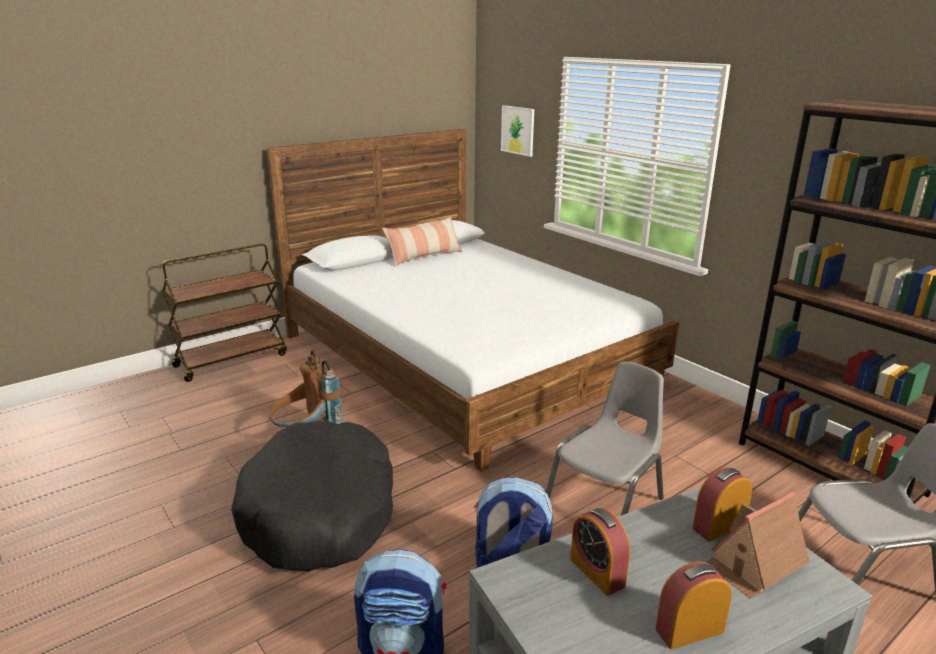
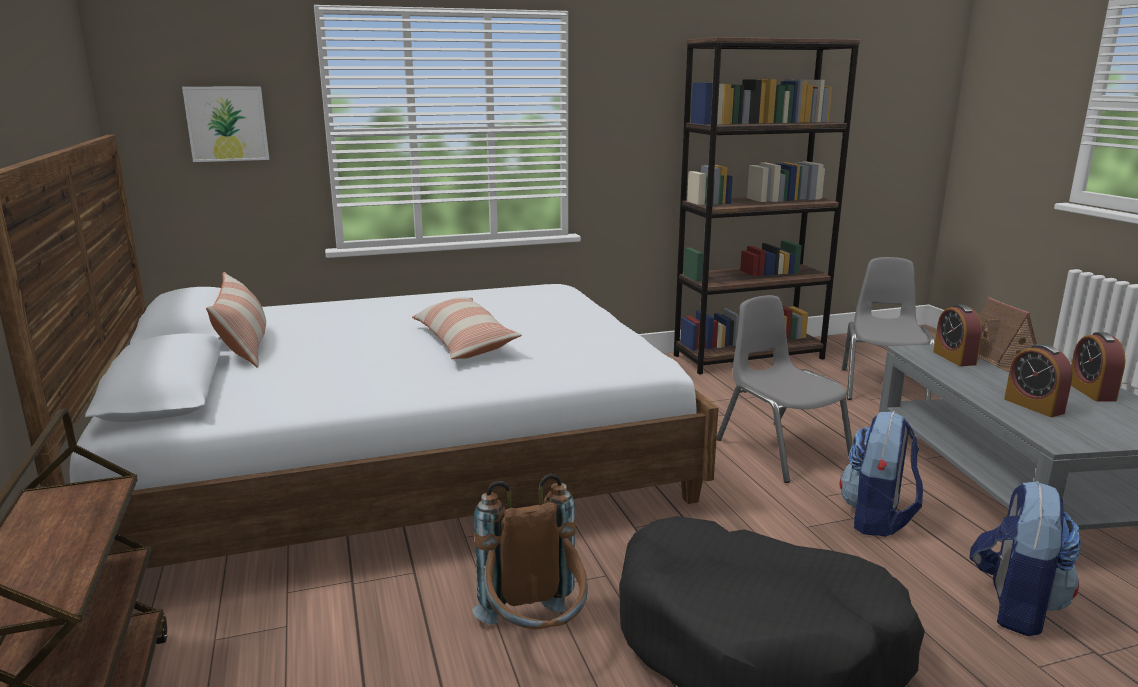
camera: 70 degrees left, 5 degrees down
alarm clock [570,508,630,596] -> alarm clock turned 75 degrees clockwise [1004,344,1073,417]
none -> pillow [412,298,522,359]

